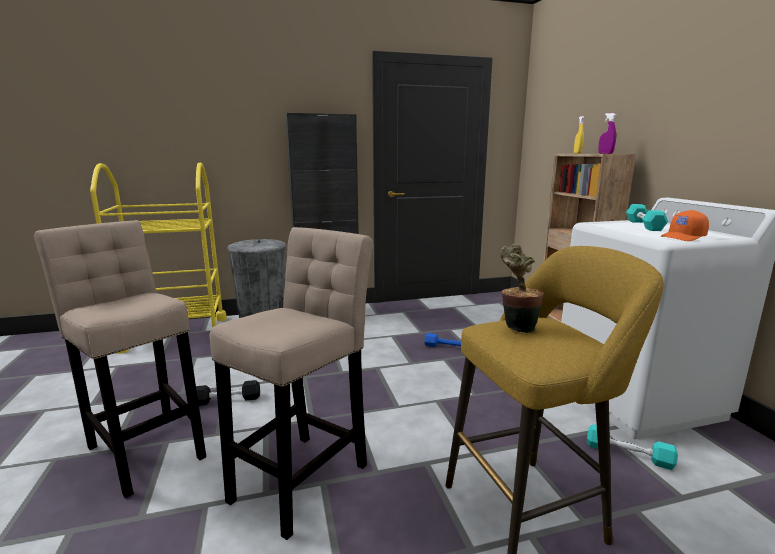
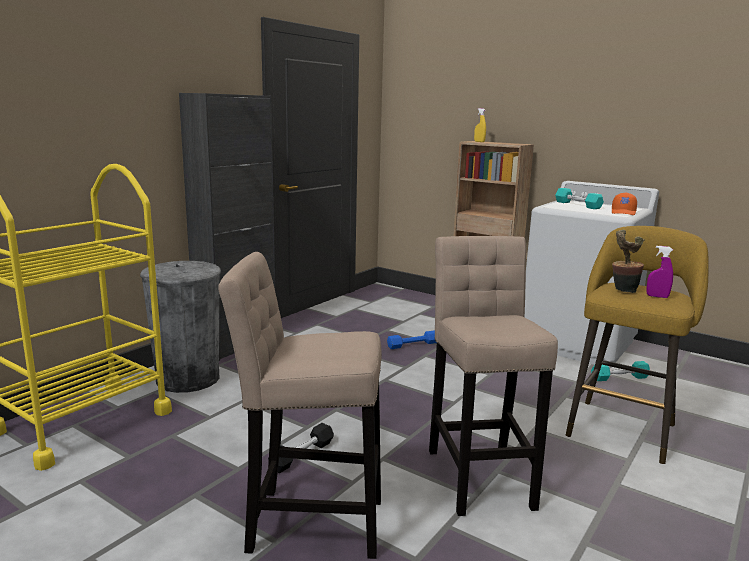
camera: 40 degrees left, 0 degrees up
purple spray bottle [599,113,616,154] -> purple spray bottle moved to [646,246,673,298]

